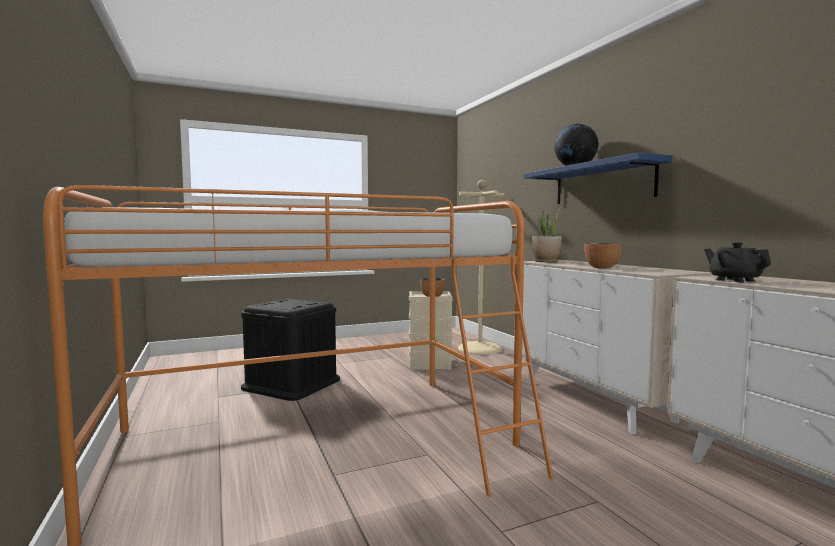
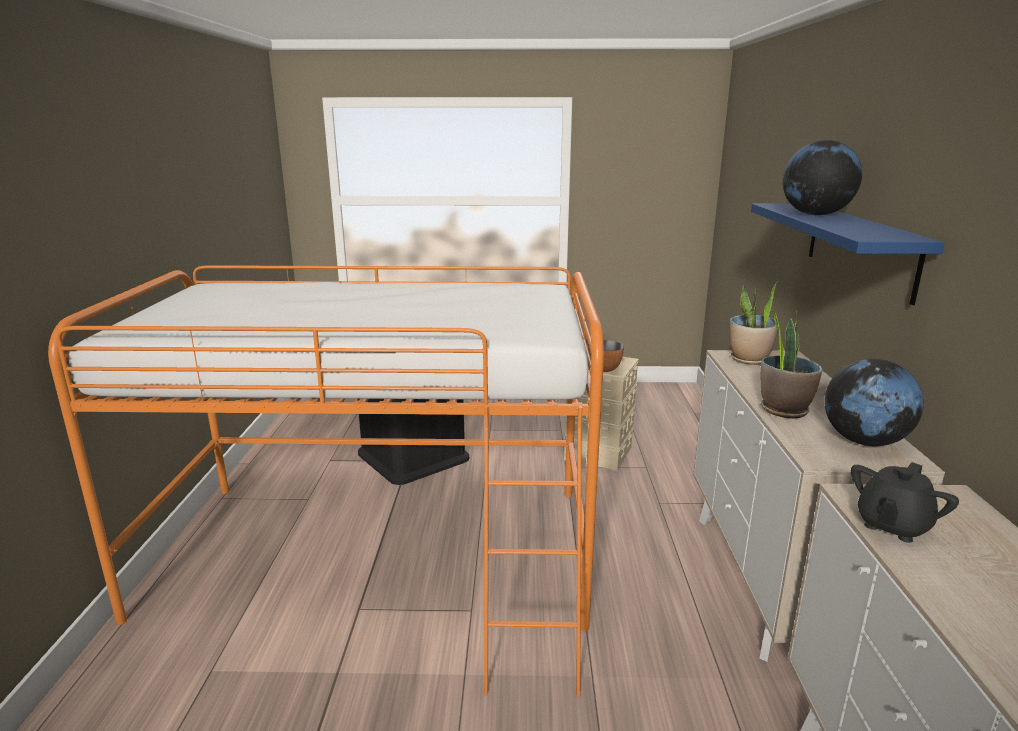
camera: 25 degrees right, 15 degrees up
beige clothes rack [458,180,504,355] -> none
bowl [584,243,622,268] -> potted plant [760,309,823,419]
black teapot [704,242,771,282] -> black teapot turned 135 degrees counterclockwise [851,462,959,543]
none -> globe [824,359,924,446]

